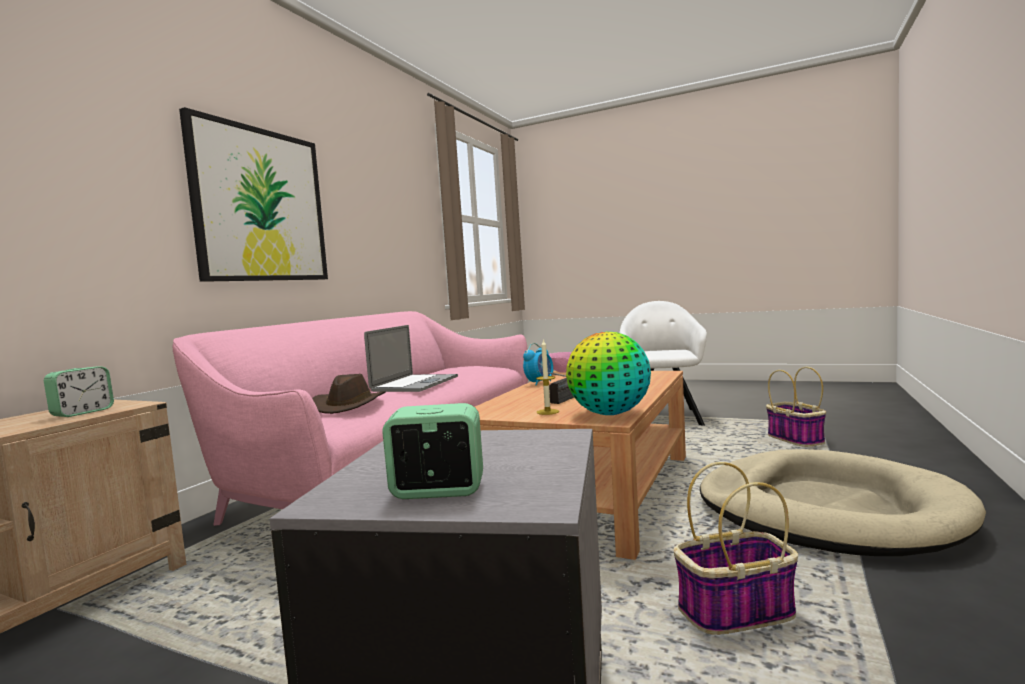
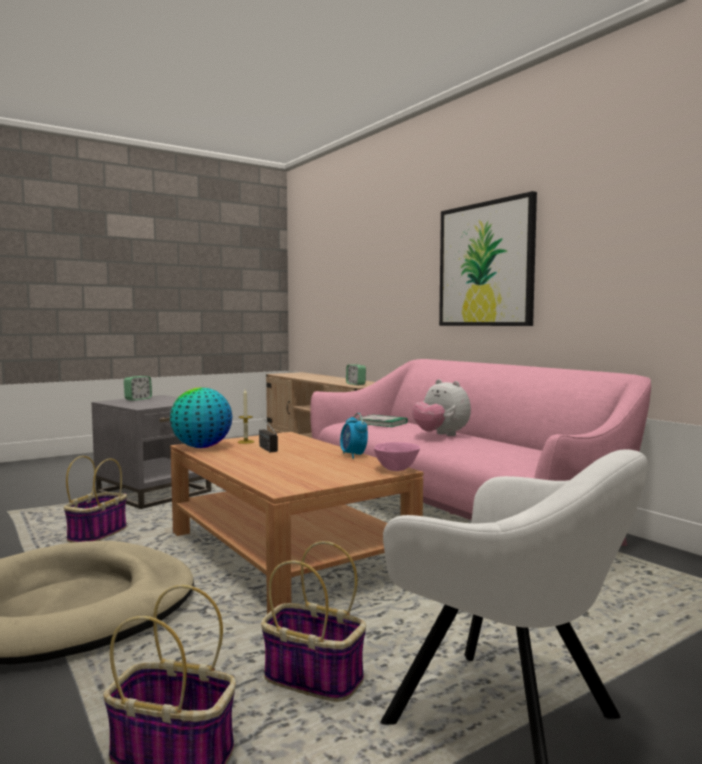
camera: 120 degrees right, 0 degrees up
brown hat [312,374,386,414] -> book [356,414,407,427]
laptop [364,325,458,392] -> plush toy [412,379,471,436]
none -> basket [261,541,366,702]

